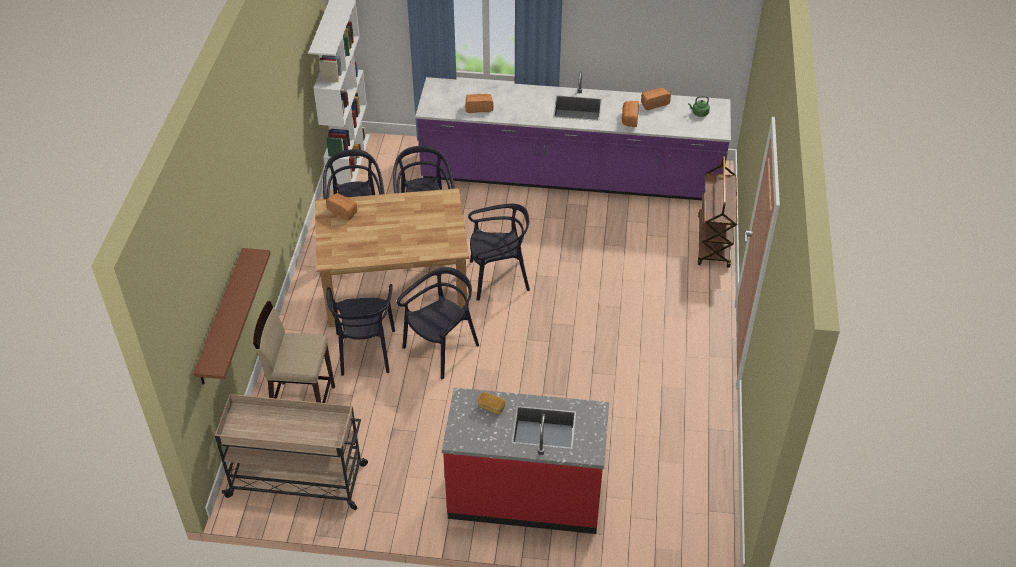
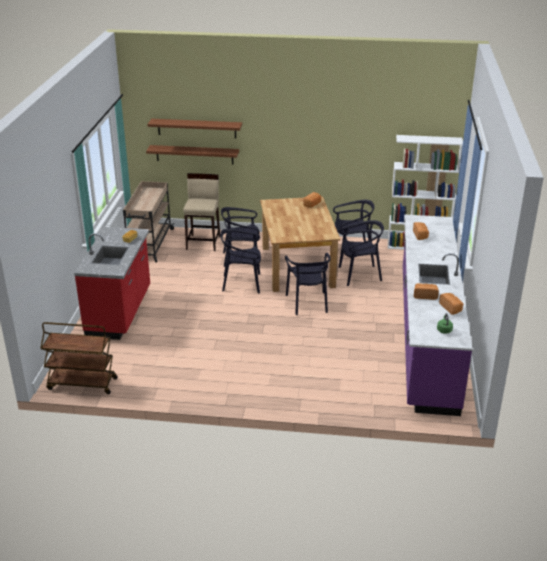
camera: 90 degrees right, 15 degrees down
black chair [397,267,479,379] -> black chair turned 135 degrees clockwise [220,229,261,293]
brown cart [697,156,737,268] -> brown cart moved to [40,322,118,394]
none -> brown shelf [147,119,242,138]

